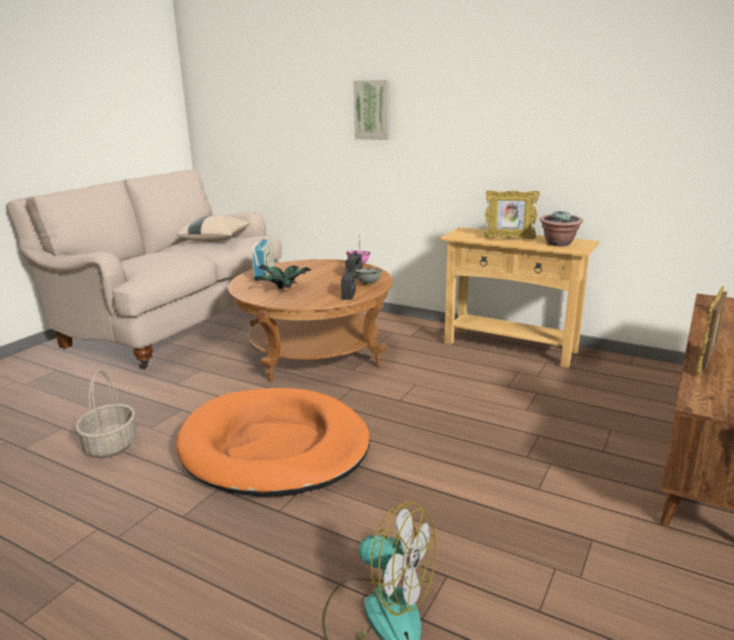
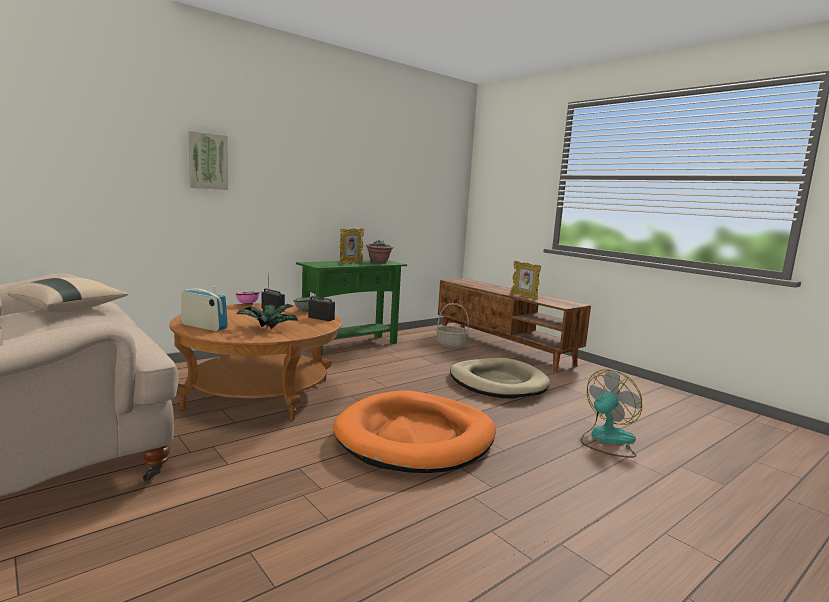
camera: 70 degrees left, 10 degrees down
basket [75,370,136,458] -> basket moved to [436,303,470,349]
beige console table [439,227,599,368] -> green console table [296,260,407,356]
none -> beige dog bed [450,358,550,399]

